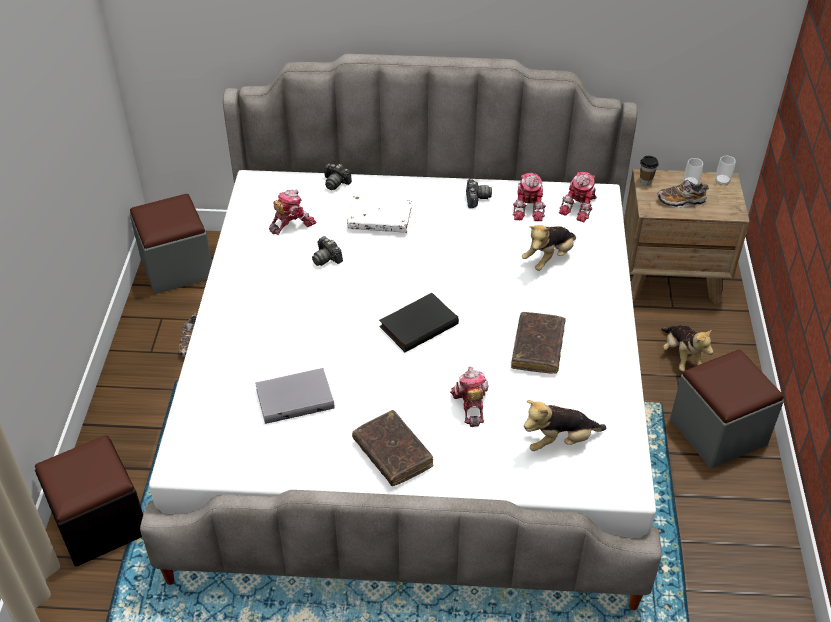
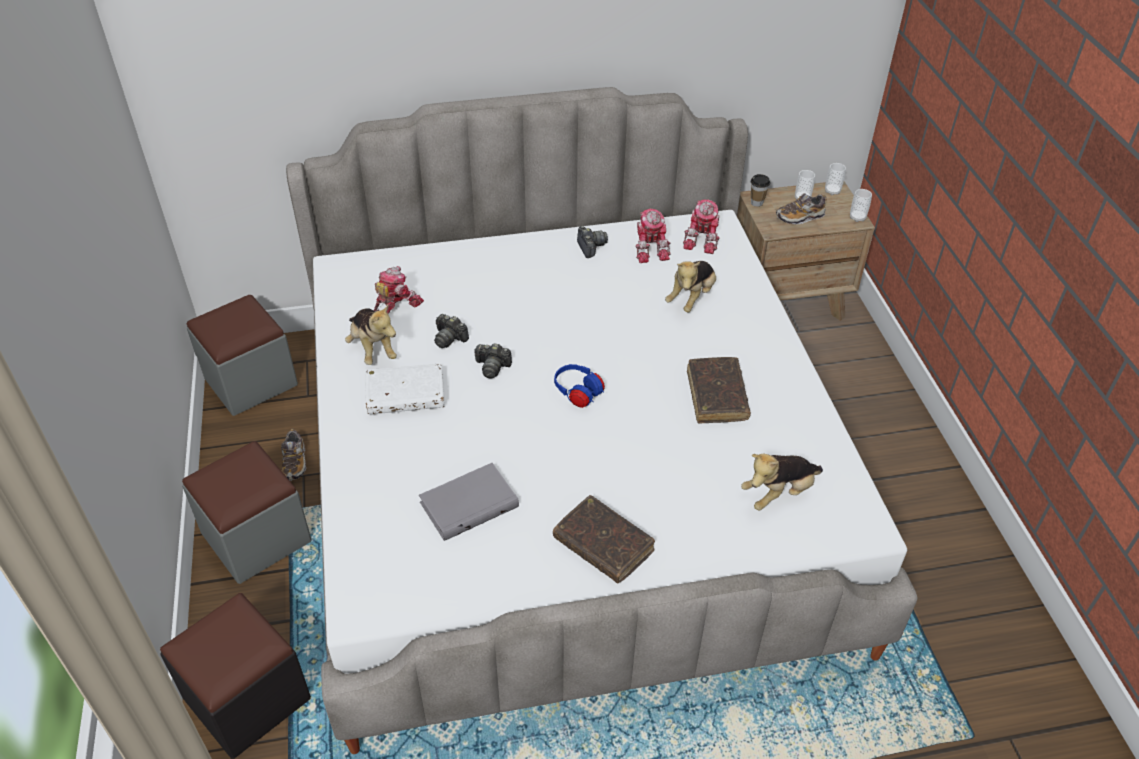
camera: 15 degrees left, 0 degrees up
camera [324,163,352,190] -> camera moved to [474,343,512,379]
white book [347,196,412,233] -> white book moved to [365,364,445,414]
black book [379,293,459,352] -> blue headphones [554,364,605,408]
toy robot [450,366,489,427] -> none
plush toy [661,325,713,371] -> plush toy moved to [345,304,397,365]
grey ottoman [670,350,784,468] -> grey ottoman moved to [182,441,312,584]
none -> cup [850,189,872,222]

